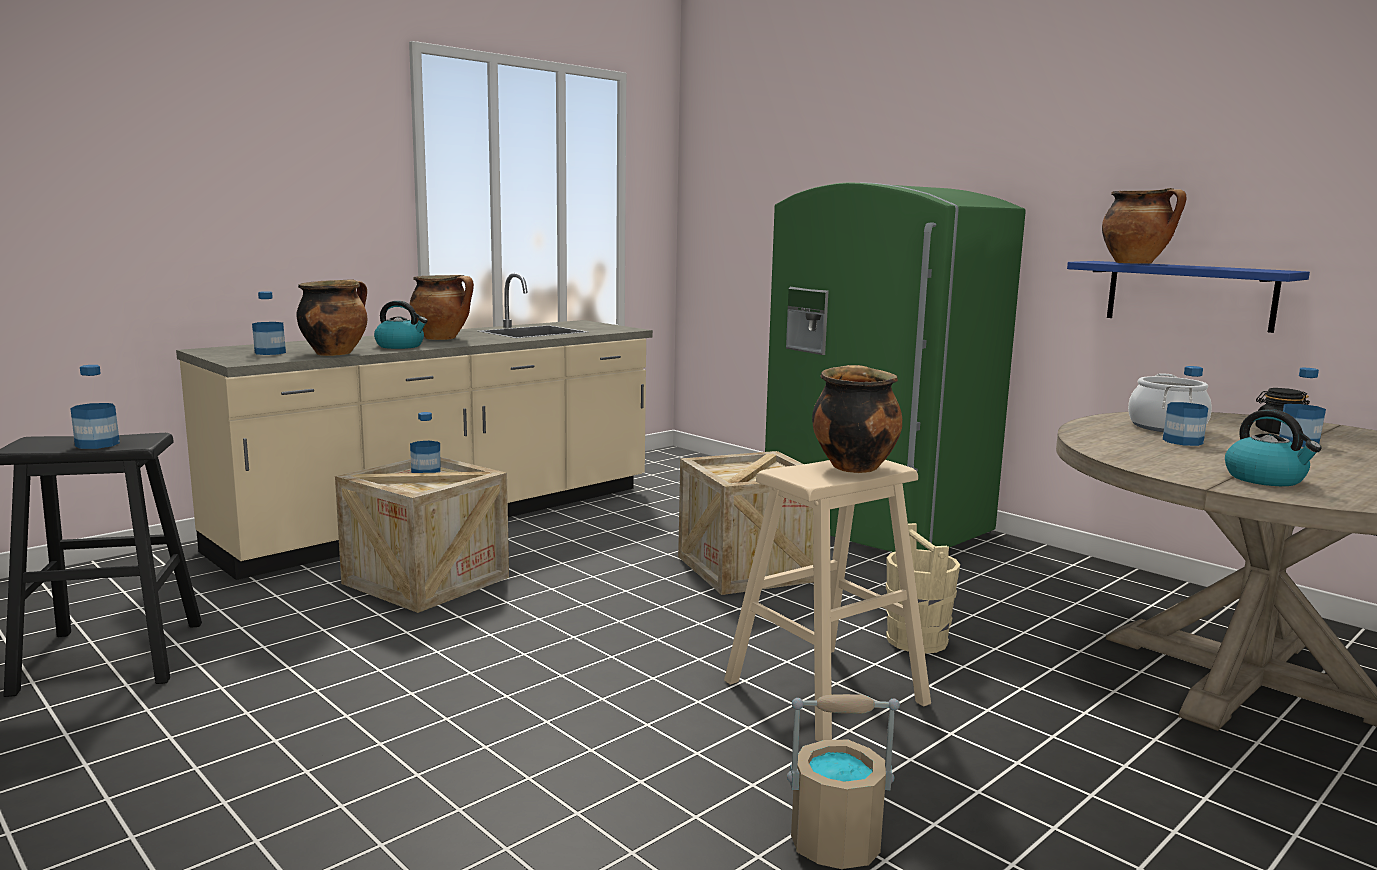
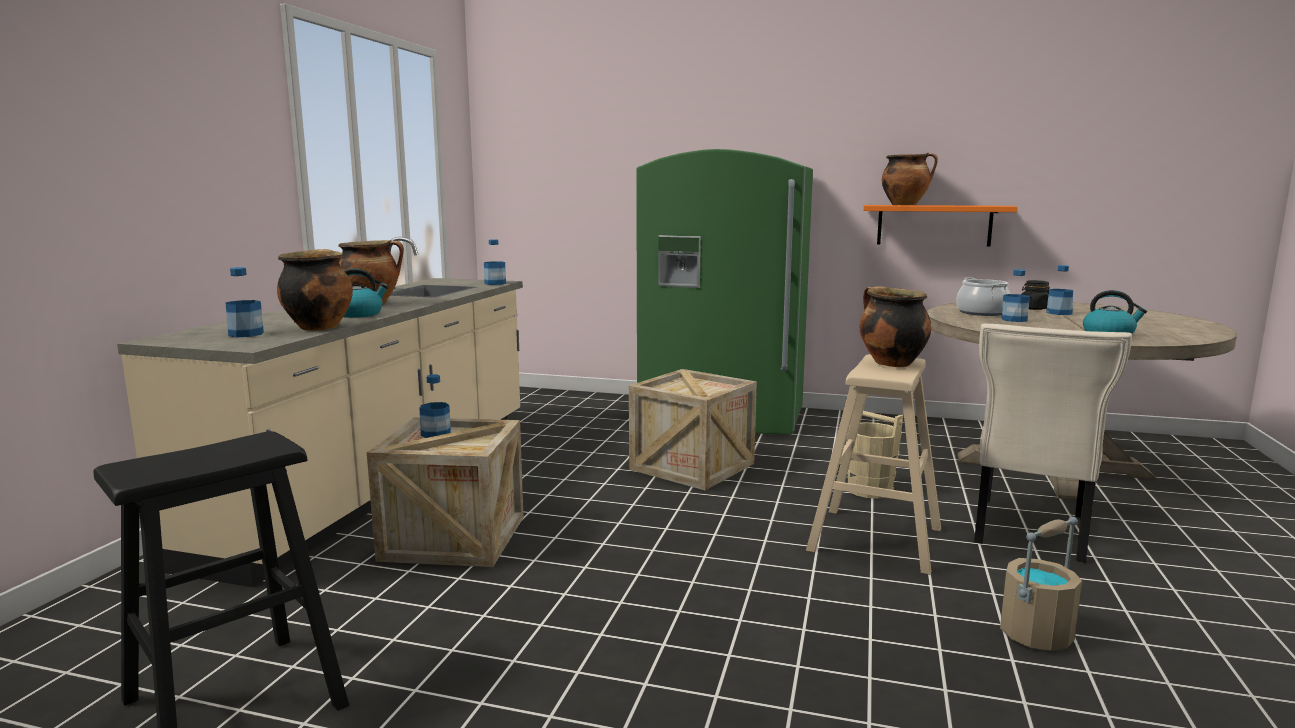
camera: 30 degrees left, 0 degrees up
bottle [70,365,120,449] -> bottle moved to [484,239,506,285]
blue shelf [1067,261,1310,333] -> orange shelf [863,205,1018,247]
none -> beige chair [974,324,1132,563]

